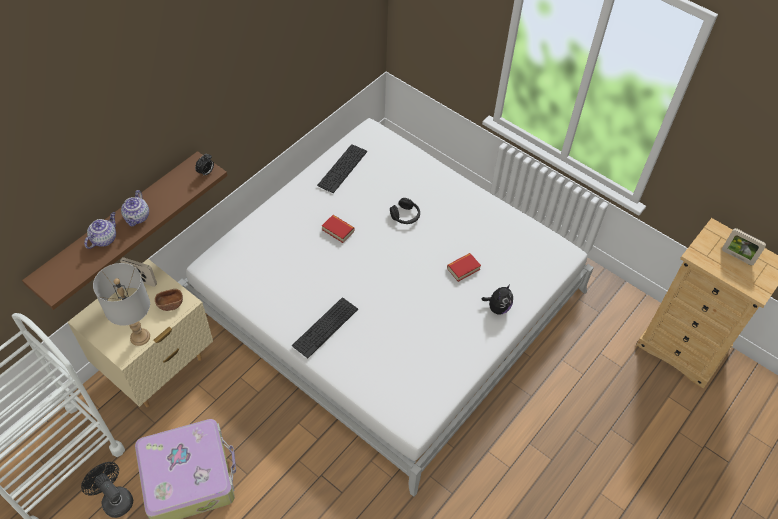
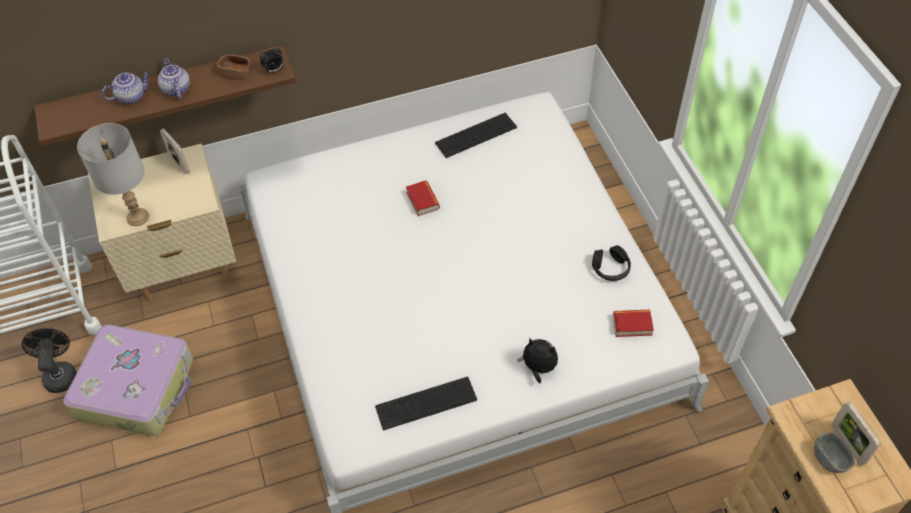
camera: 35 degrees right, 0 degrees up
teapot [121,190,149,226] -> teapot turned 120 degrees clockwise [158,57,190,98]
brown bowl [155,289,183,311] -> brown bowl moved to [217,55,251,80]
keyboard [292,297,358,358] -> keyboard moved to [375,376,477,430]
black headphones [390,198,420,224] -> black headphones moved to [592,245,631,281]
book [447,253,481,282] -> book moved to [613,310,654,337]
plush toy [482,284,513,314] -> plush toy turned 135 degrees counterclockwise [517,338,558,383]
none -> grey bowl [814,432,855,473]

